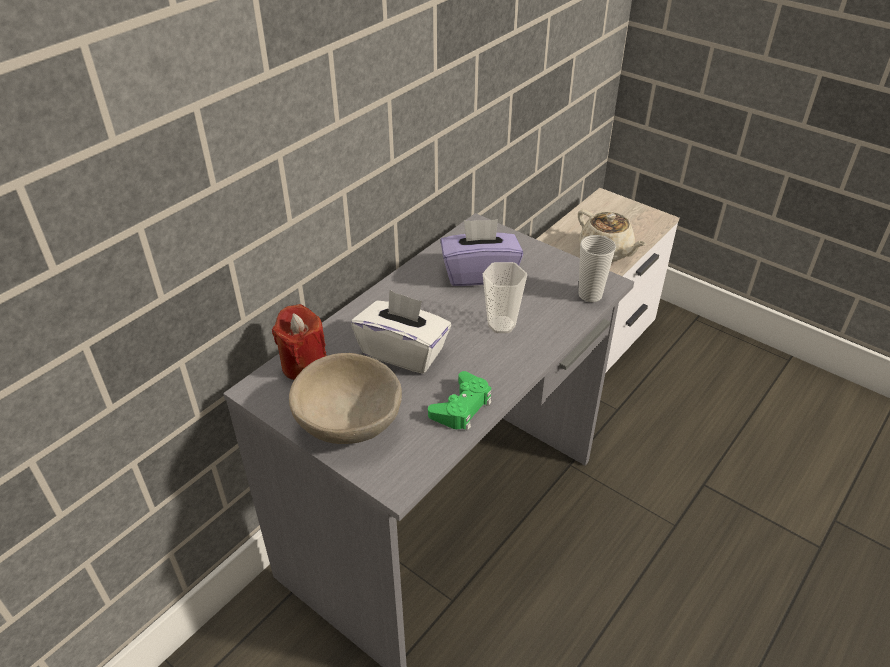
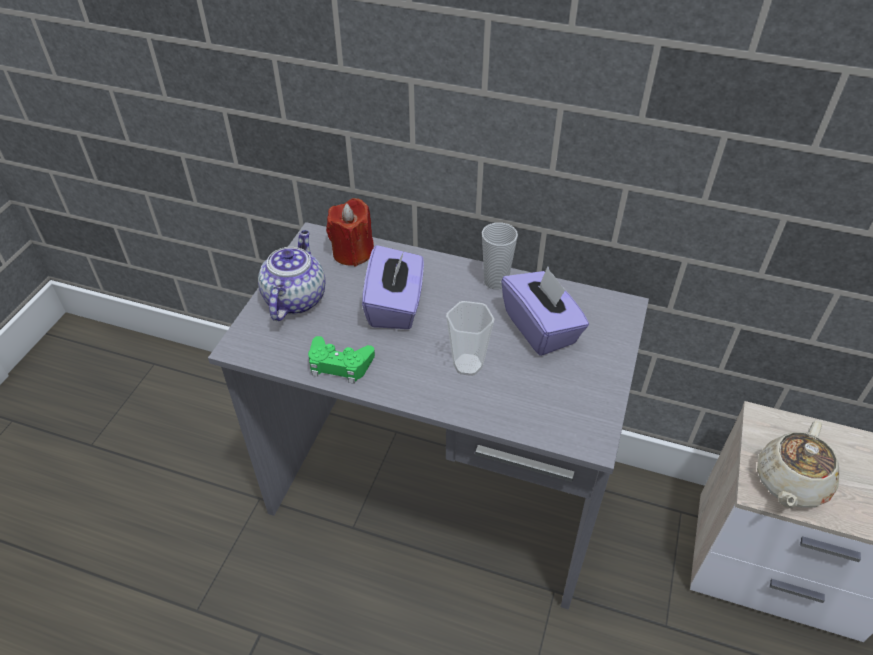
camera: 70 degrees right, 5 degrees up
beige bowl [289,353,402,444] -> teapot [258,230,326,321]
white tissue box [351,290,451,374] -> purple tissue box [362,245,424,329]
cup [578,235,616,302] -> cup moved to [482,222,518,290]

